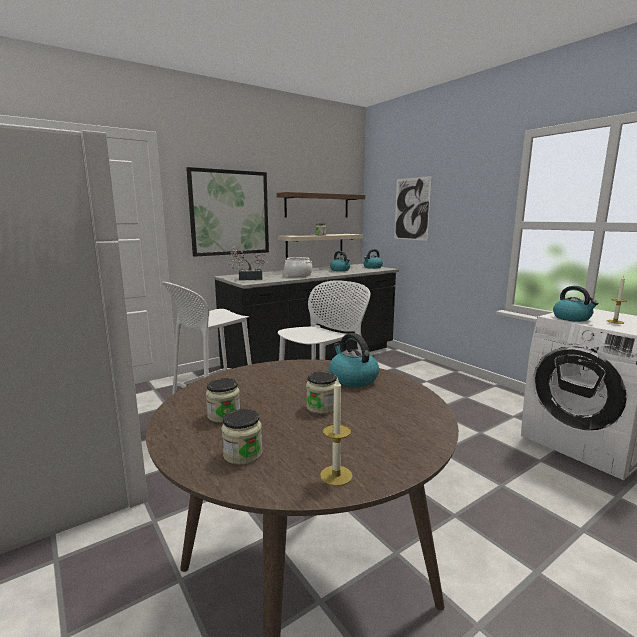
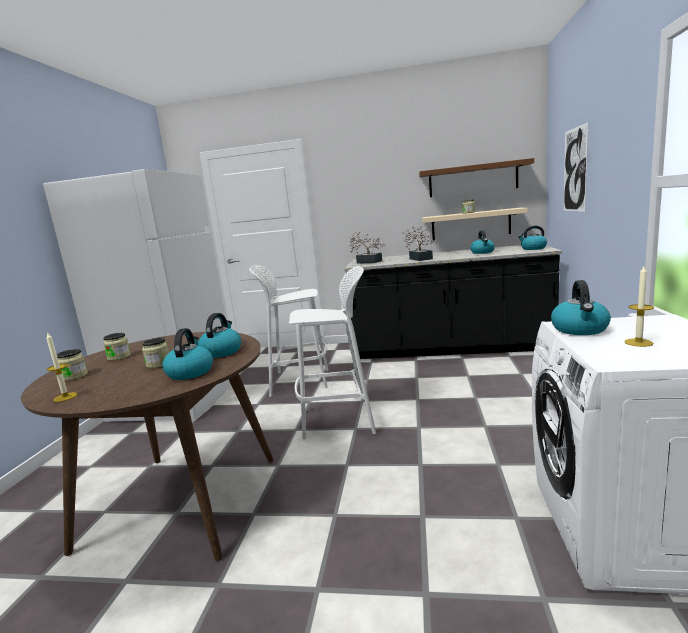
camera: 45 degrees right, 0 degrees up
picture [186,167,269,257] -> none
cooking pot [284,257,312,277] -> potted plant [402,226,436,261]
none -> kettle [163,328,213,380]

